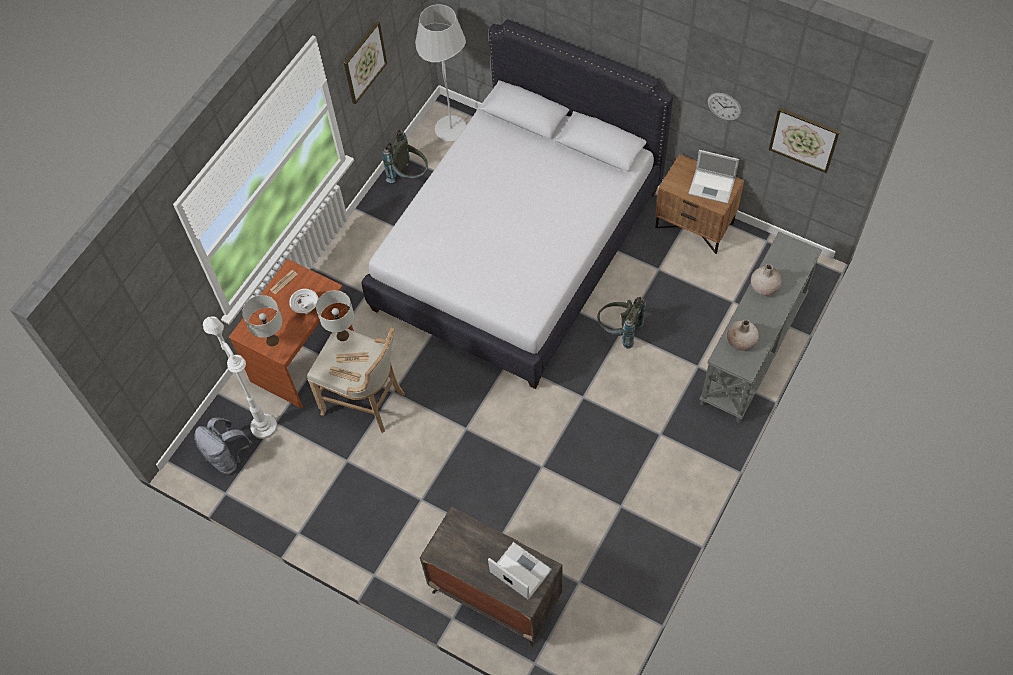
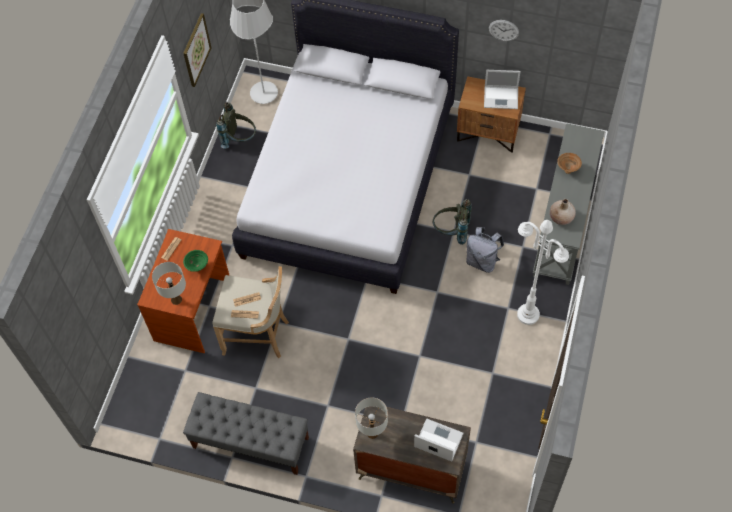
camera: 15 degrees left, 0 degrees up
grey backpack [194,417,252,474] -> grey backpack moved to [466,227,504,273]
white floor lamp [203,316,277,439] -> white floor lamp moved to [517,220,569,325]
white bowl [289,289,318,314] -> green bowl [183,250,208,272]
white table lamp [316,290,354,341] -> white table lamp moved to [355,398,388,439]
beige vase [751,264,782,296] -> brown bowl [557,153,582,174]
picture [769,107,840,173] -> none
none -> grey bench [183,392,309,475]

